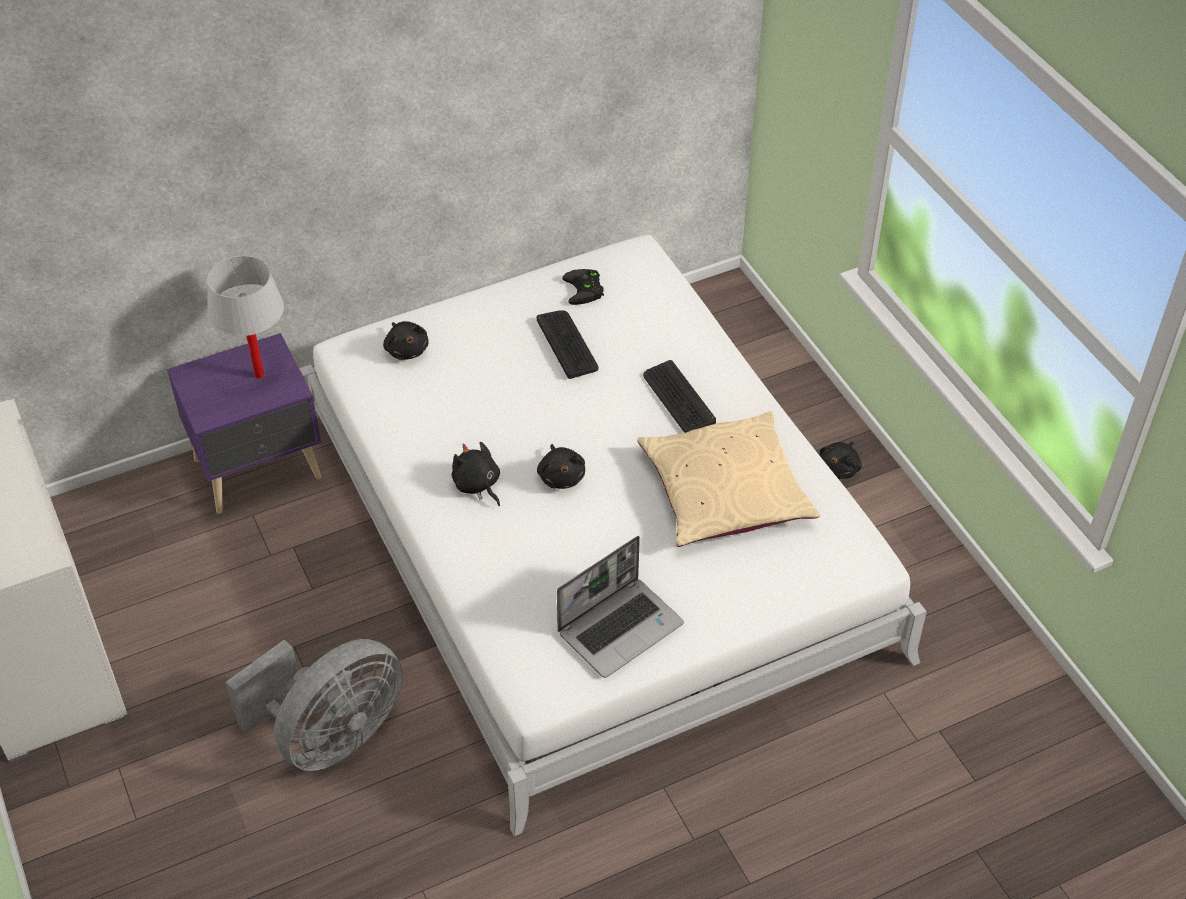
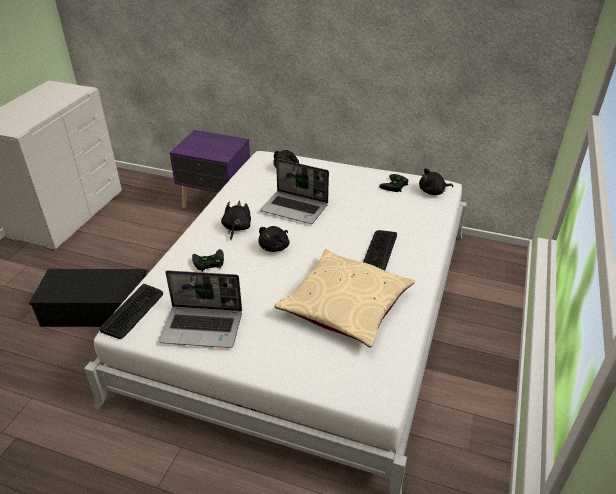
camera: 45 degrees right, 10 degrees down
white table lamp [207,256,284,379] -> none
grey fan [226,639,403,771] -> black storage box [29,269,146,327]
keyboard [537,310,599,379] -> keyboard moved to [99,284,163,339]
black plush toy [819,442,862,479] -> black plush toy moved to [419,168,453,195]
none -> black game controller [192,249,224,272]
none -> laptop [260,159,329,224]

